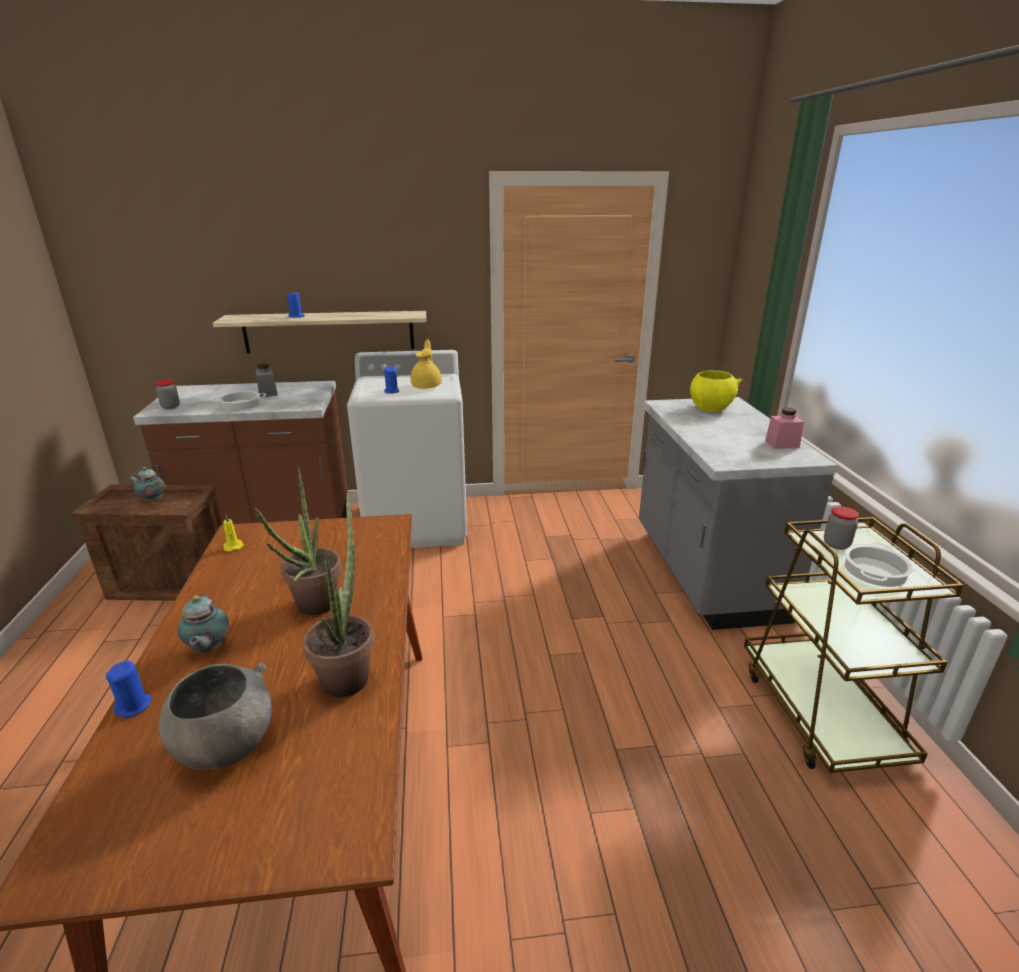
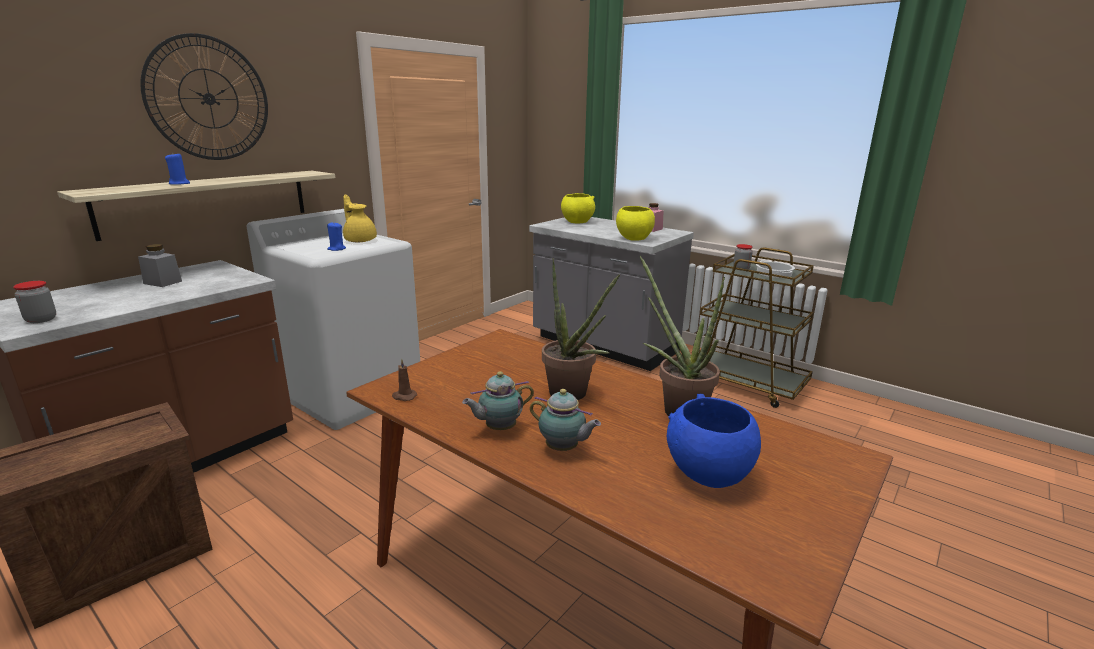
camera: 45 degrees left, 5 degrees down
blue candle [106,661,152,718] -> none
teapot [129,467,166,502] -> teapot moved to [462,371,534,430]
grey bowl [159,663,272,770] -> blue bowl [667,394,761,488]
cooking pot [213,391,266,410] -> none
yellow candle [223,515,244,551] -> brown candle [392,359,417,401]
none -> wall clock [140,33,268,160]
none -> yellow bowl [616,206,655,241]

